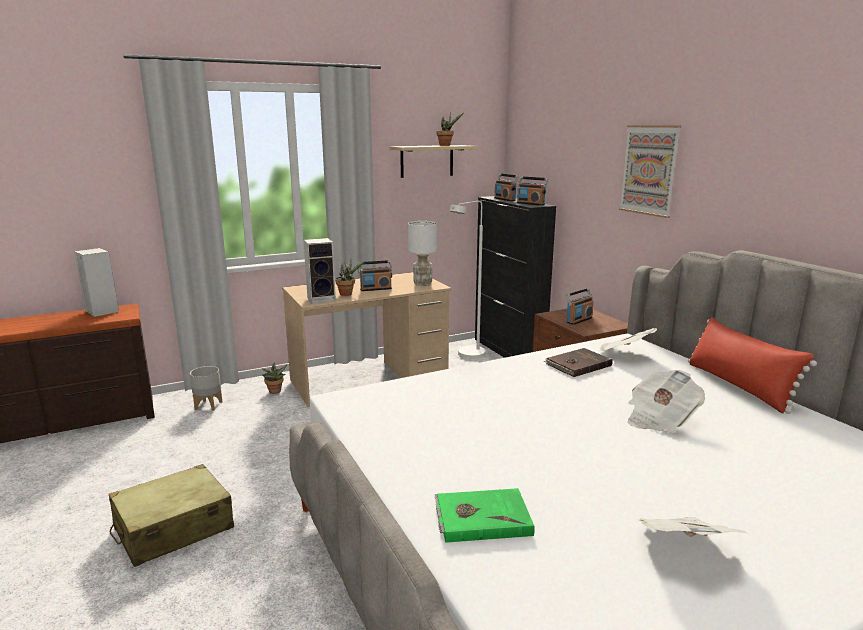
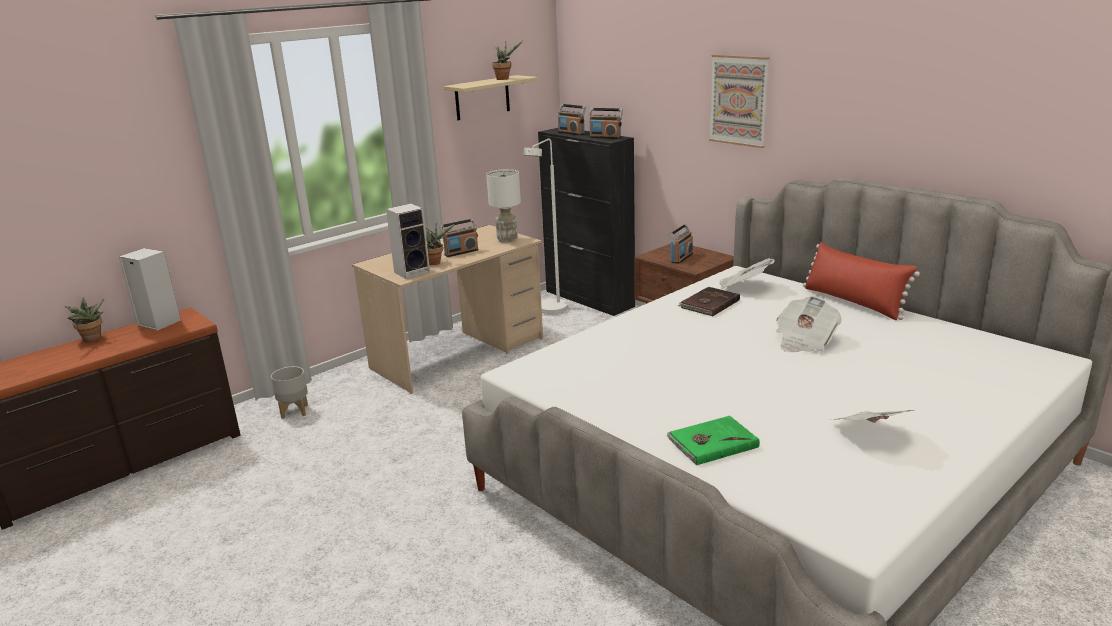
camera: 15 degrees left, 5 degrees up
beige suitcase [109,464,234,567] -> none
potted plant [262,363,287,394] -> potted plant moved to [65,297,104,342]

